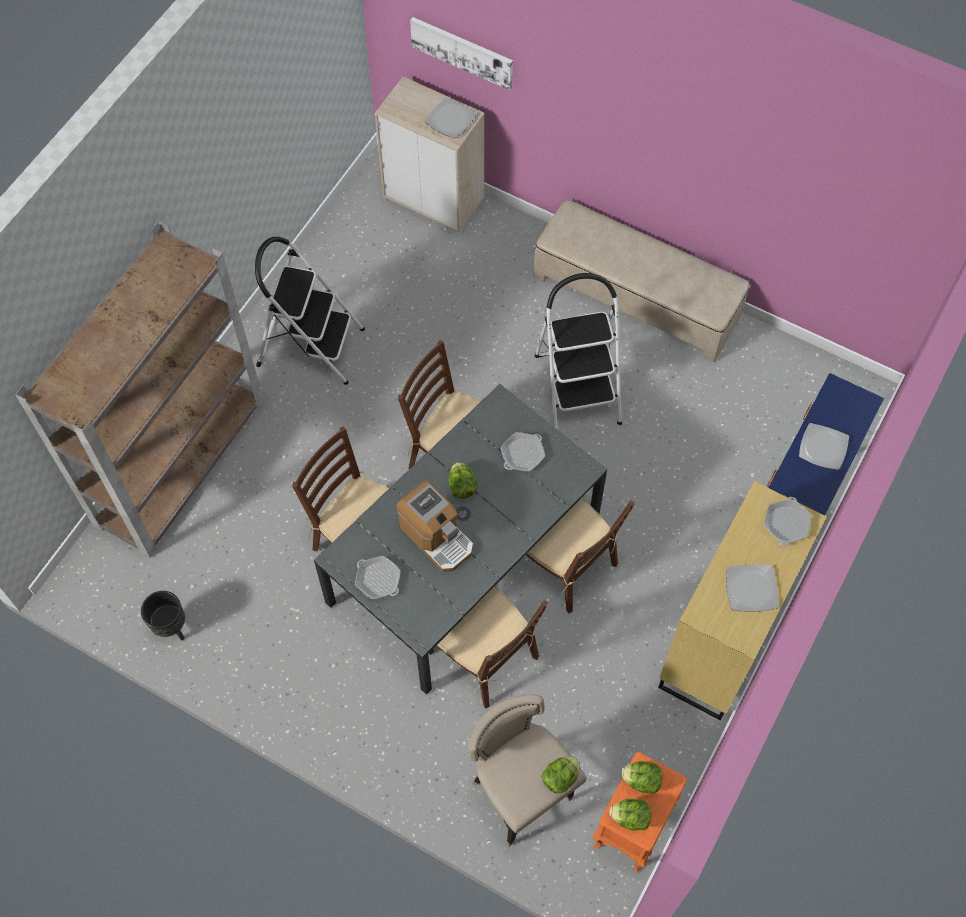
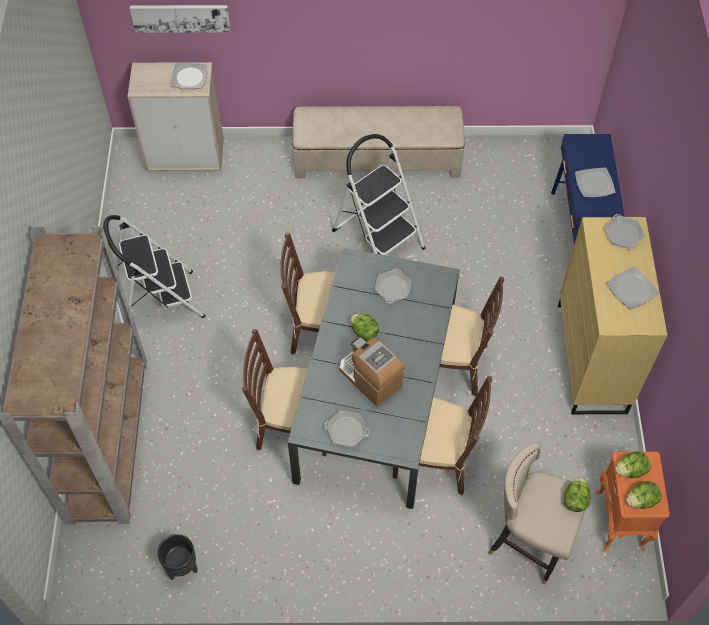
camera: 30 degrees left, 5 degrees down
coffee machine [396,480,473,572] -> coffee machine turned 150 degrees counterclockwise [339,337,406,407]

